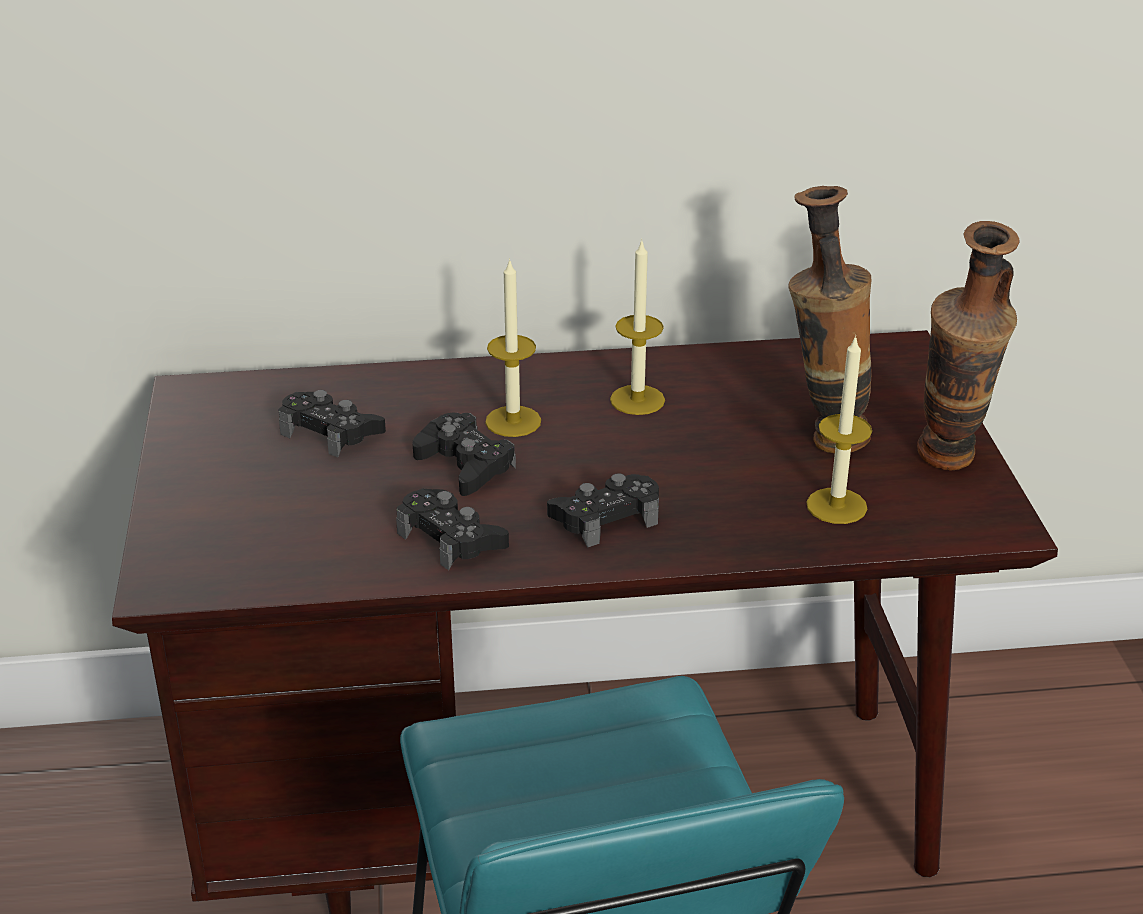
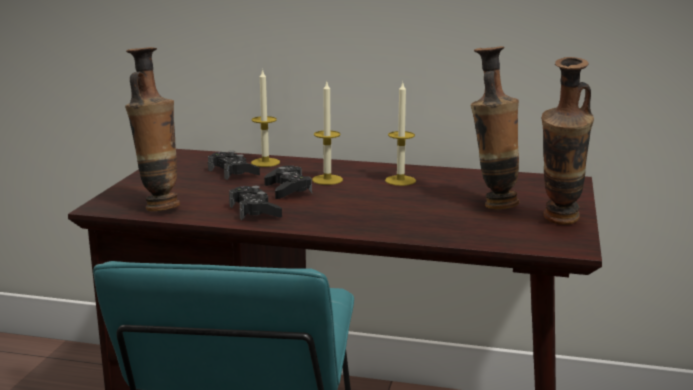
camera: 20 degrees right, 15 degrees down
black game controller [547,473,659,548] -> none
candle [806,335,872,524] -> candle moved to [251,69,280,167]
none -> vase [125,47,180,211]

